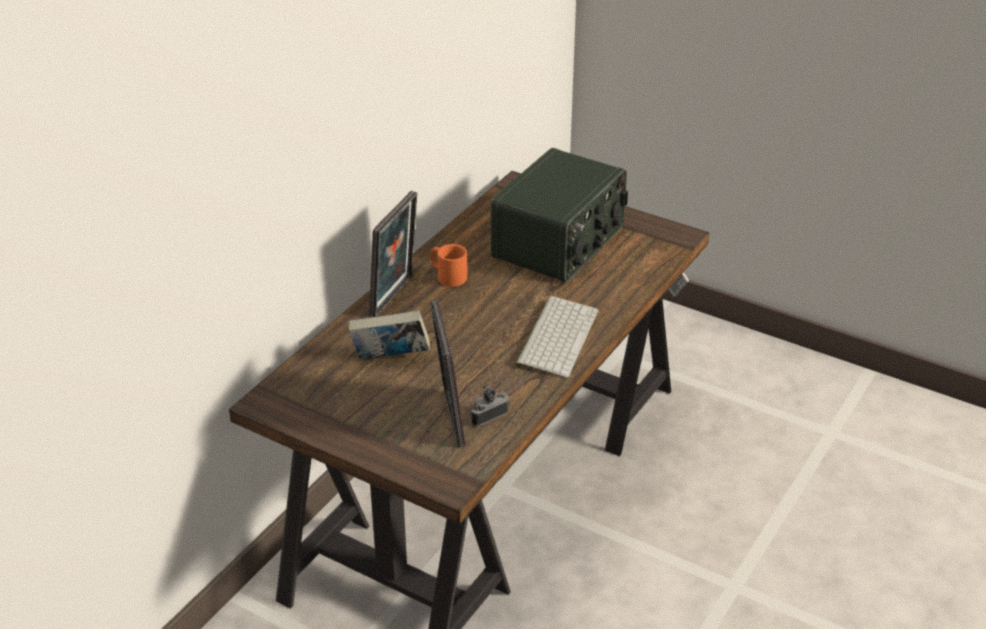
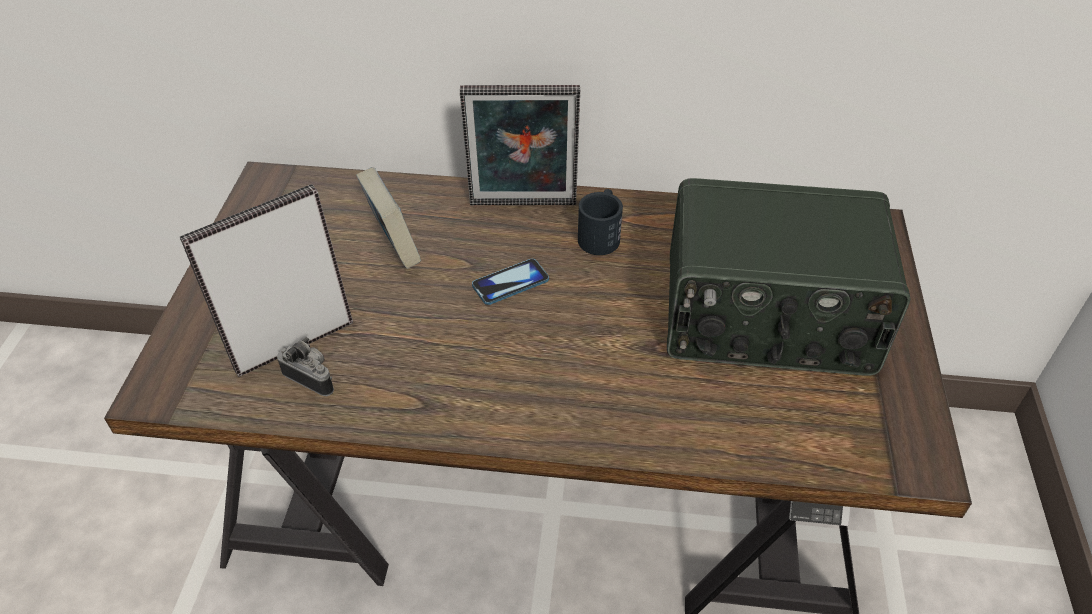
camera: 65 degrees right, 10 degrees up
orange mug [430,244,467,287] -> black mug [578,189,623,255]
keyboard [515,296,598,378] -> none
none -> phone [472,259,549,305]

